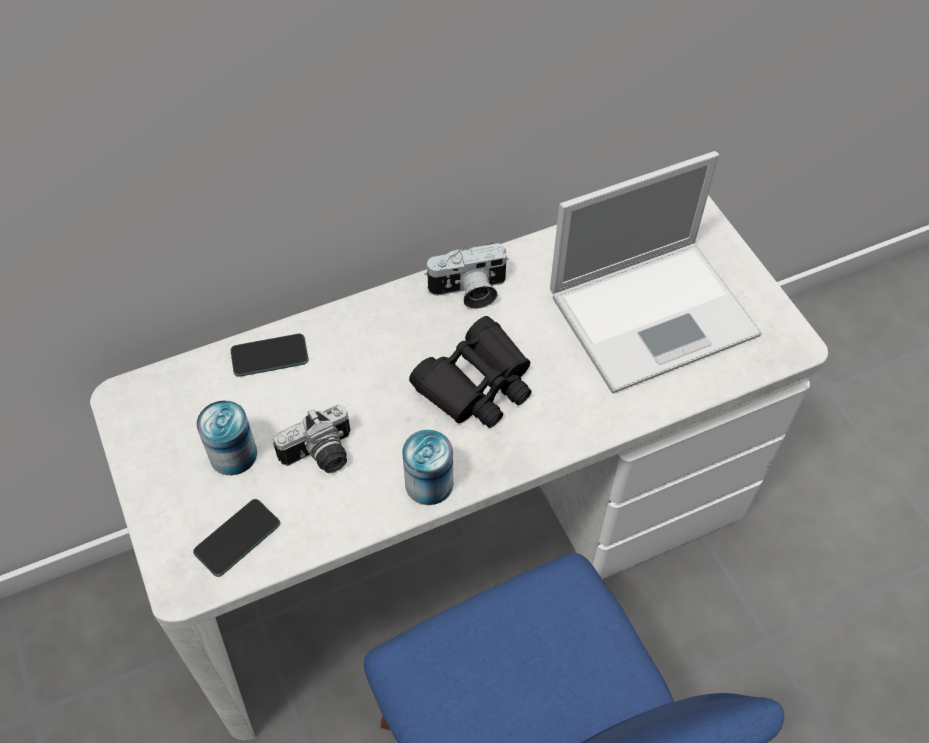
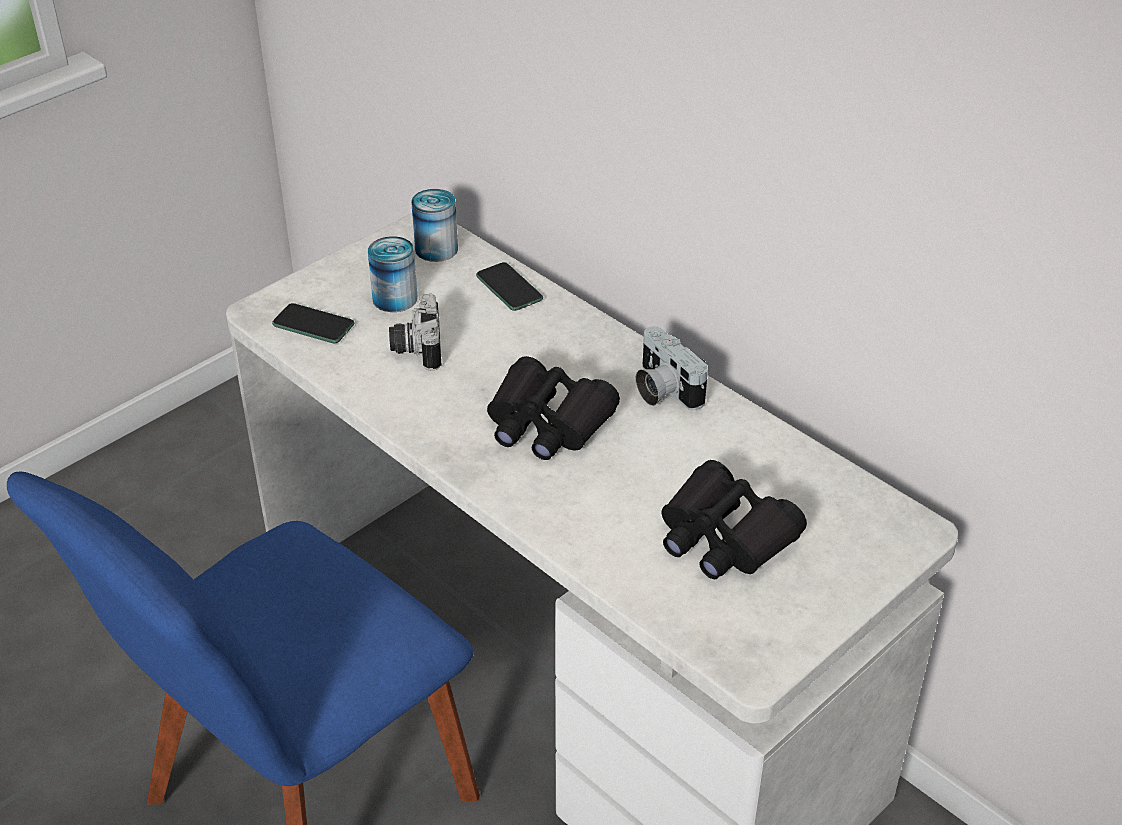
camera: 70 degrees right, 15 degrees down
camera [273,404,350,473] -> camera turned 45 degrees clockwise [389,294,441,370]
can [402,430,453,505] -> can moved to [411,189,458,262]
laptop [550,151,762,393] -> black binoculars [661,460,807,579]

